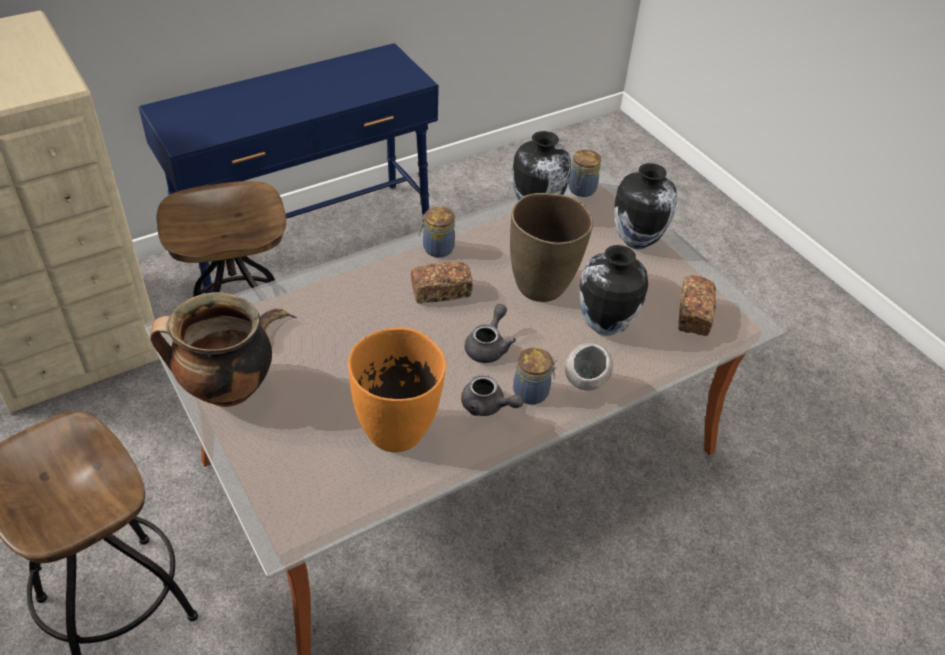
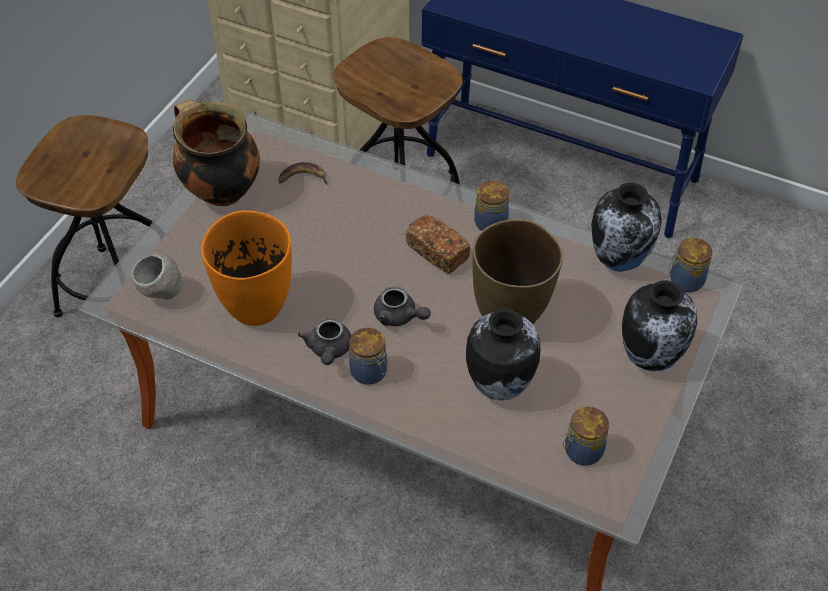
camera: 60 degrees right, 5 degrees up
grey teapot [465,304,516,363] -> grey teapot turned 45 degrees clockwise [374,286,431,326]
grey bowl [565,343,613,391] -> grey bowl moved to [131,253,183,300]
bread [678,275,716,336] -> jar [563,407,609,466]

